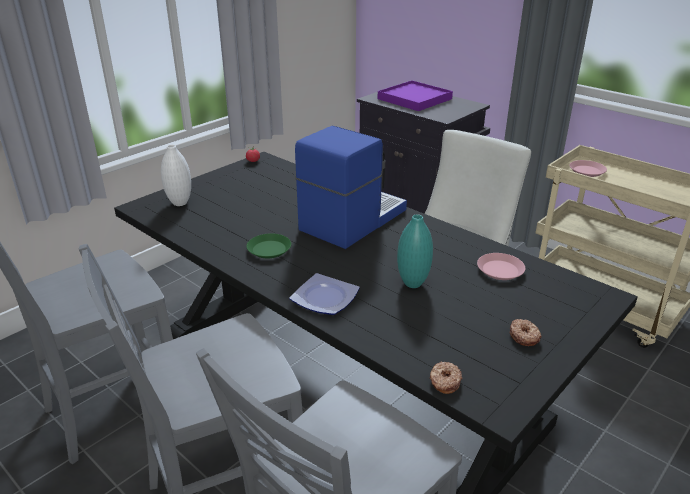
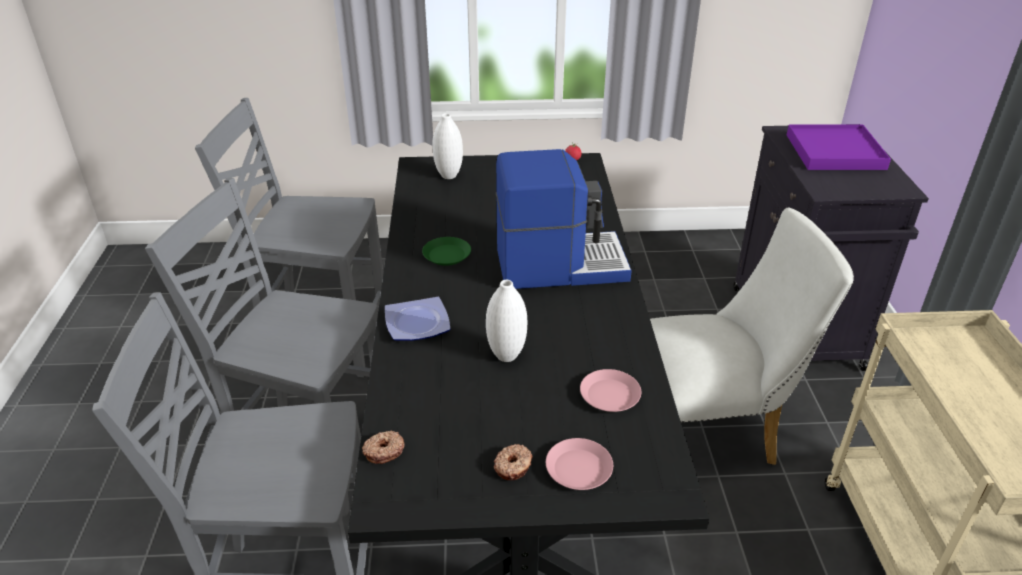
camera: 45 degrees right, 5 degrees up
turquoise vase [397,214,433,288] -> white vase [486,280,527,362]
pink plate [569,160,607,177] -> pink plate moved to [546,438,613,490]

